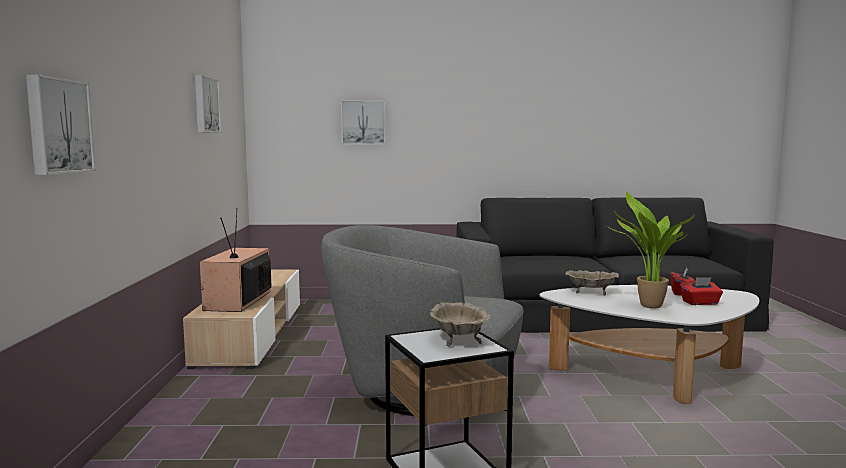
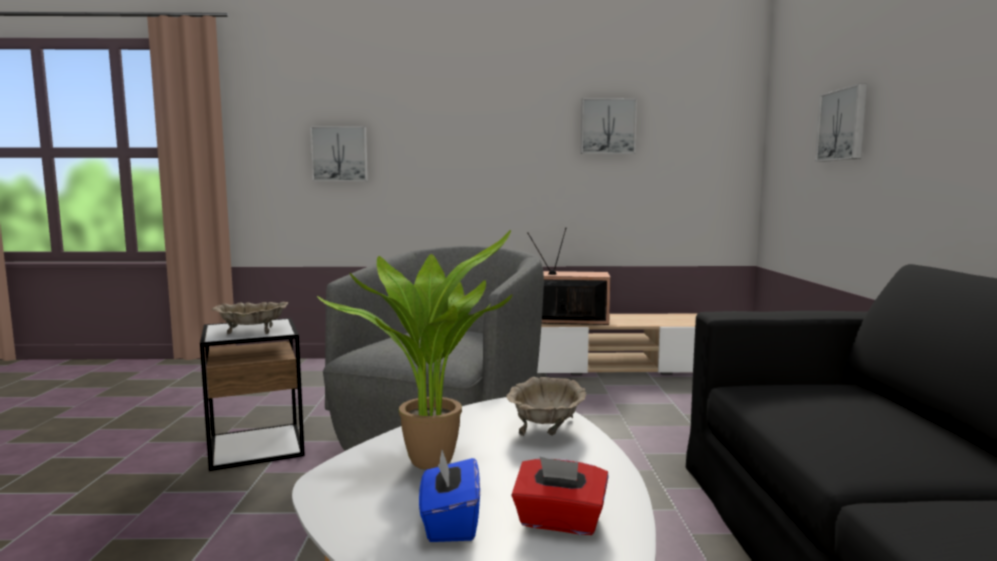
camera: 90 degrees right, 0 degrees up
red tissue box [680,277,723,305] -> blue tissue box [419,450,480,542]

